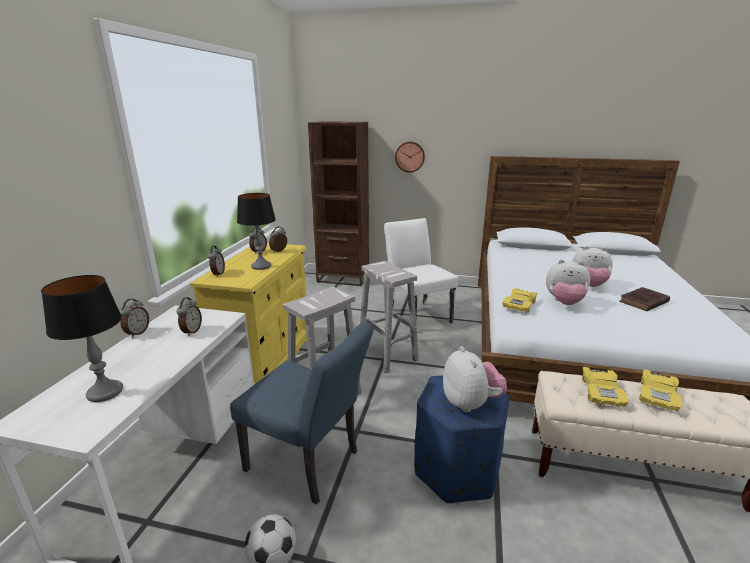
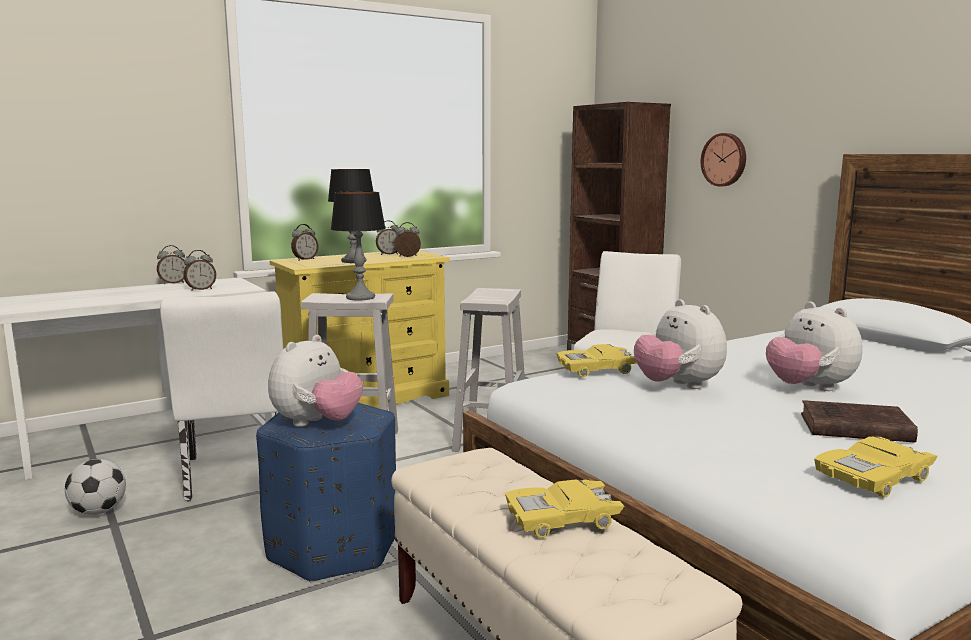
camera: 45 degrees right, 10 degrees down
table lamp [41,275,123,402] -> table lamp moved to [331,191,385,300]
blue chair [230,321,374,505] -> white chair [160,291,283,502]
yellow toy car [582,367,629,407] -> yellow toy car moved to [814,436,938,497]

